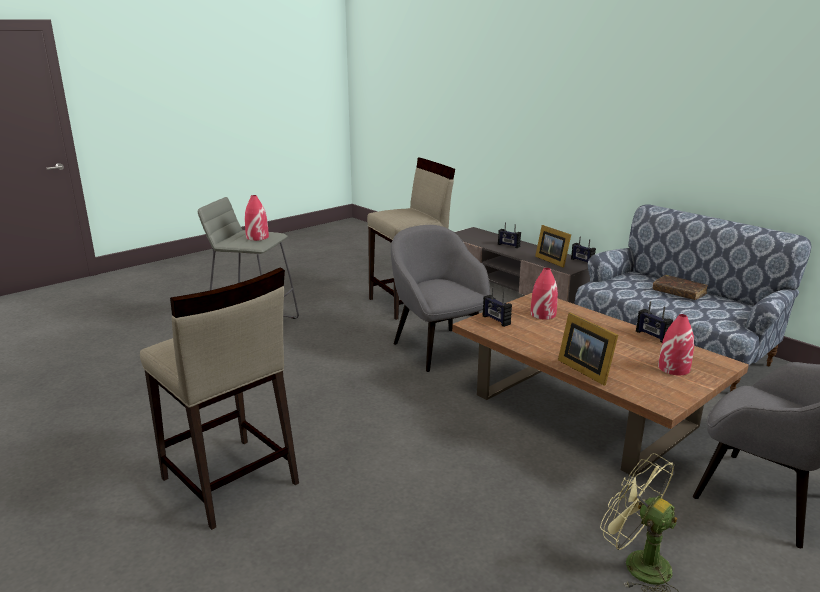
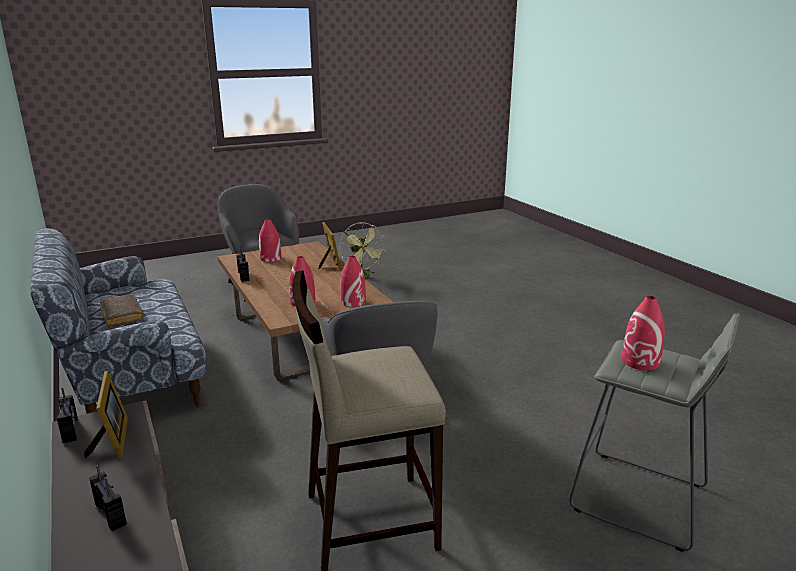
camera: 165 degrees left, 0 degrees up
beige stool [140,267,299,530] -> none
radio [483,287,512,327] -> red vase [340,256,366,307]

